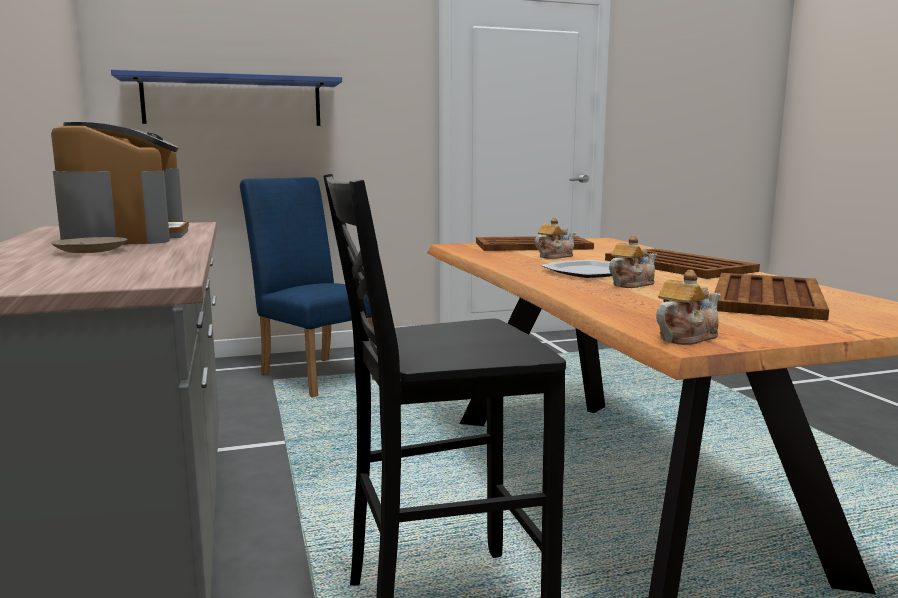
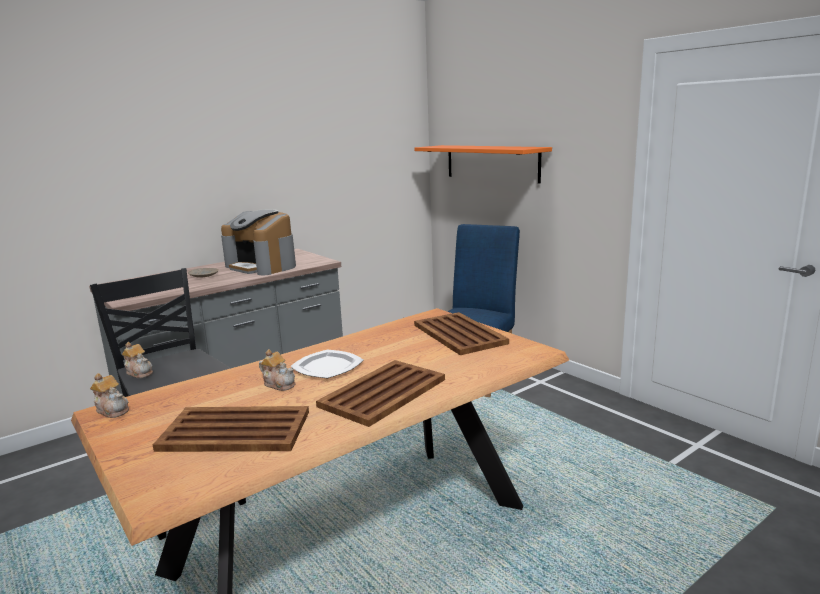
camera: 70 degrees right, 5 degrees up
coffee machine [51,122,189,245] -> coffee machine turned 75 degrees clockwise [221,209,296,275]
blue shelf [111,70,342,126] -> orange shelf [414,145,552,184]
teapot [535,218,576,259] -> teapot moved to [122,342,153,378]

